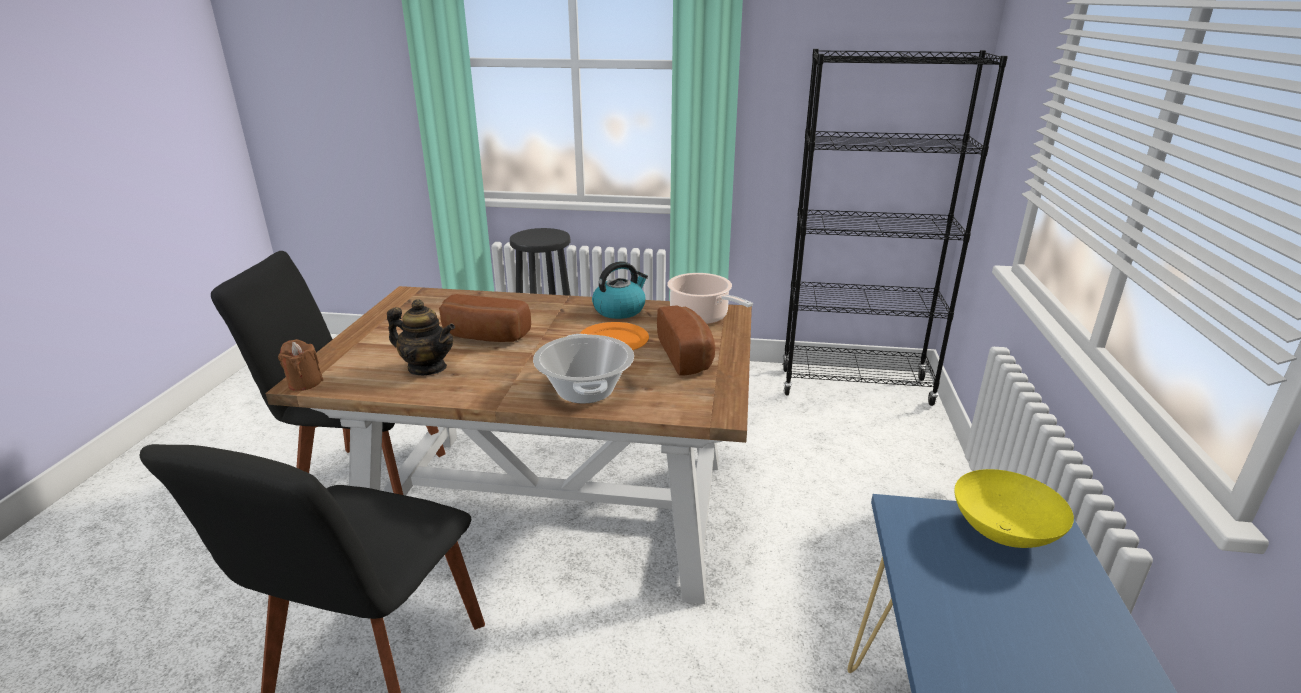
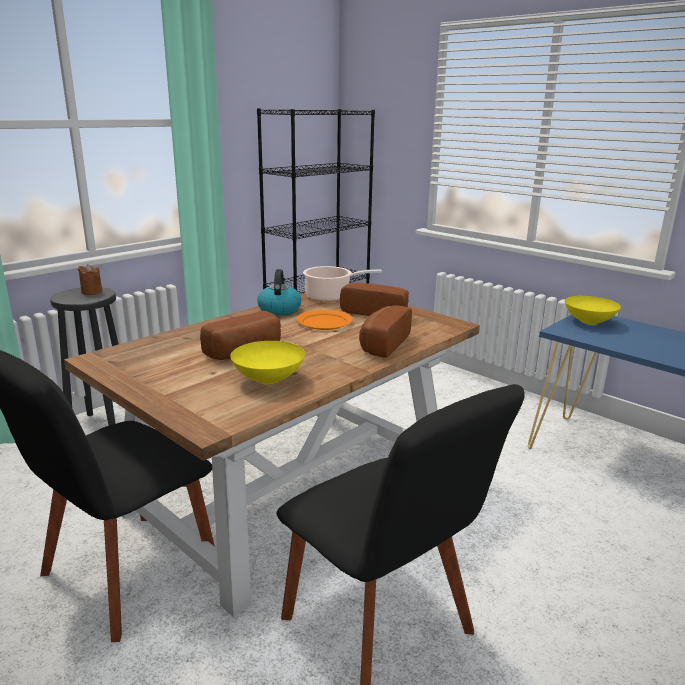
camera: 55 degrees left, 5 degrees down
brown candle [278,339,323,391] -> brown candle moved to [78,264,102,295]
teapot [387,299,455,375] -> yellow bowl [230,341,305,384]
cooking pot [533,334,634,404] -> bread [359,305,412,358]

